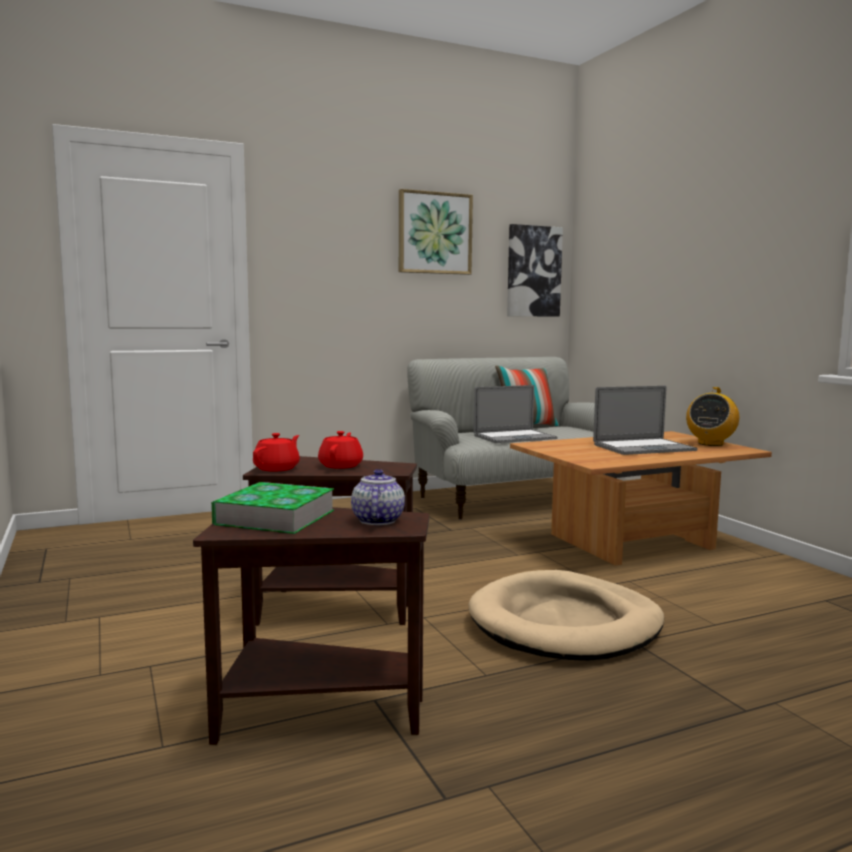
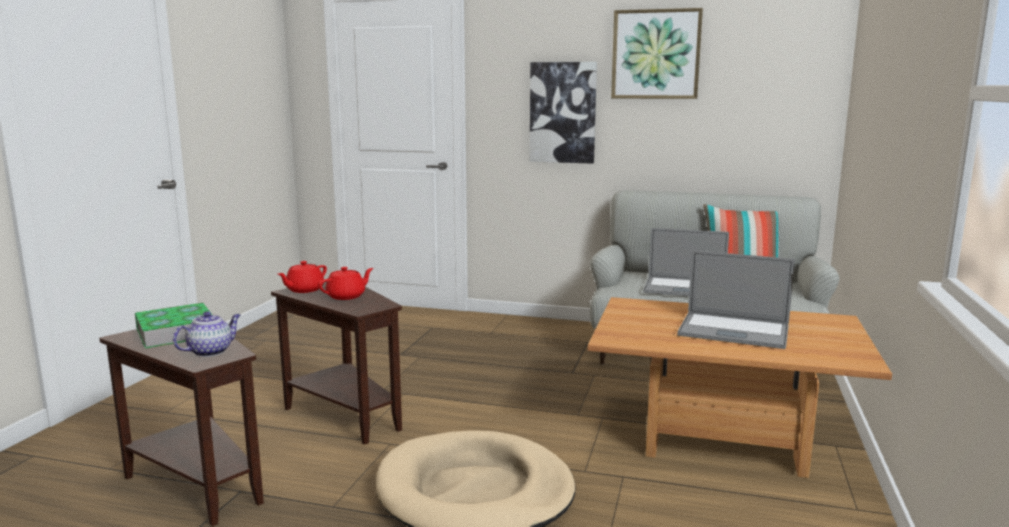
camera: 40 degrees right, 5 degrees up
red teapot [253,433,300,472] -> red teapot turned 150 degrees clockwise [278,261,327,293]
picture [507,224,563,317] -> picture moved to [530,62,597,164]
radio [686,387,739,446] -> none

